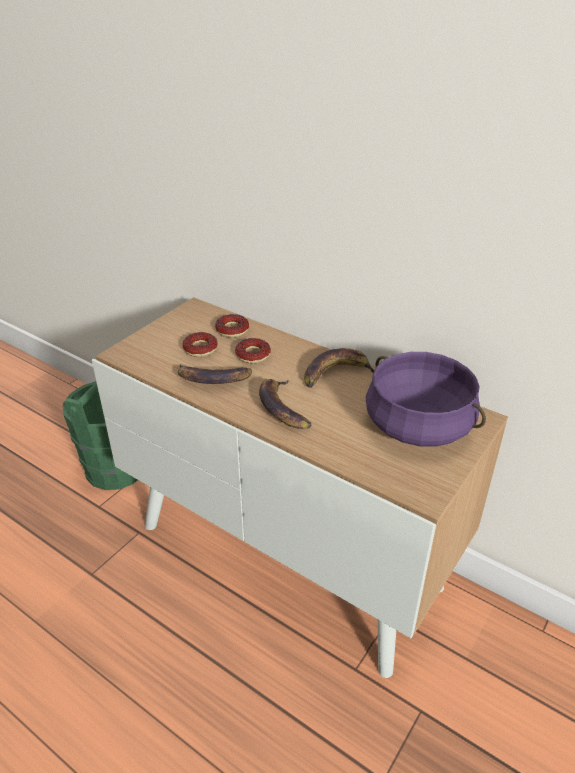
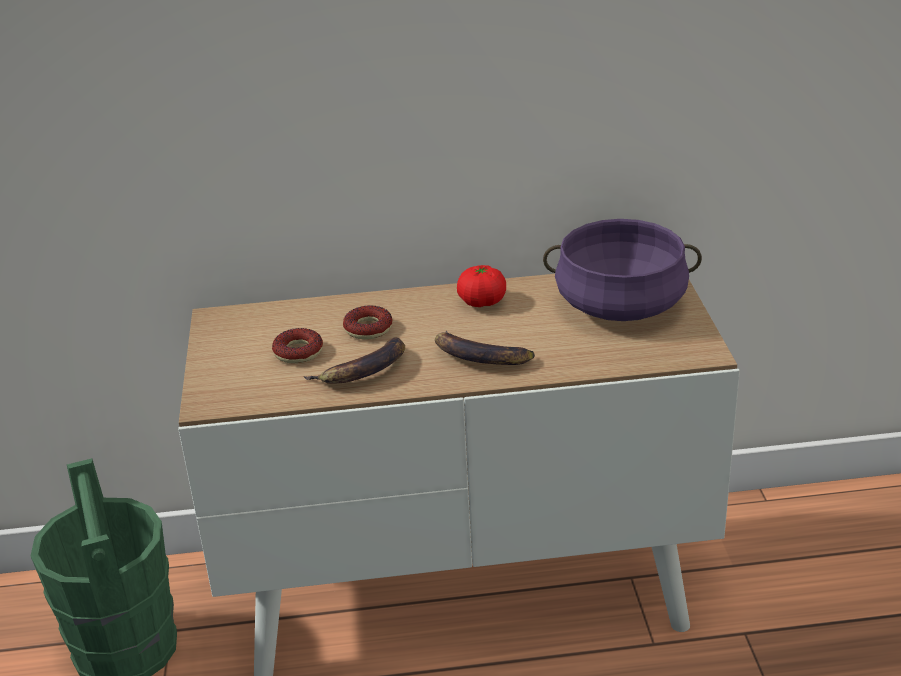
camera: 40 degrees left, 5 degrees down
donut [215,314,249,338] -> none
banana [304,348,375,388] -> tomato [457,265,506,307]

